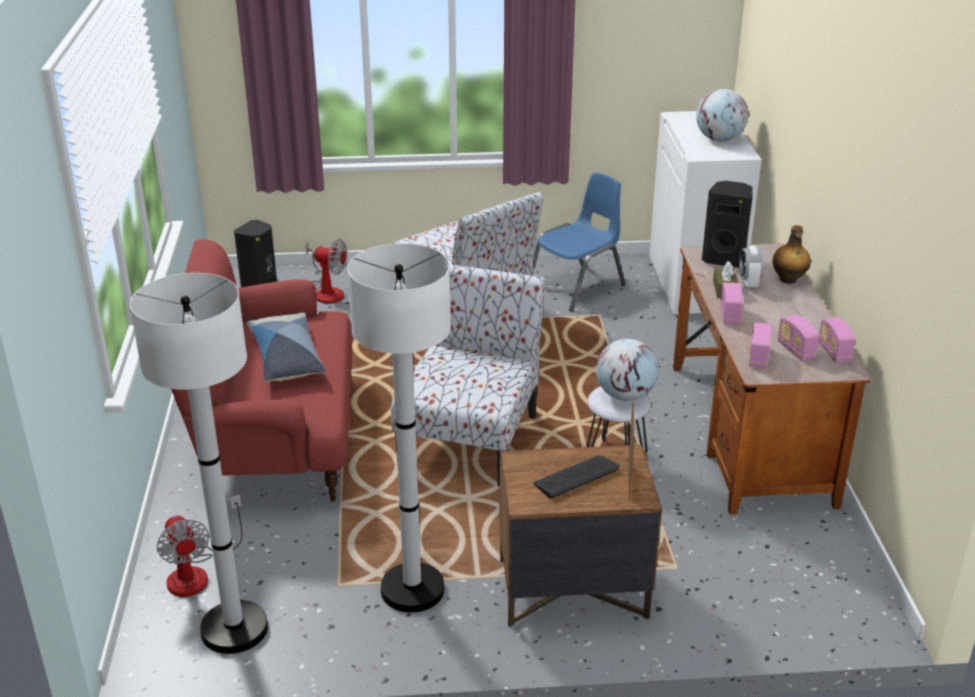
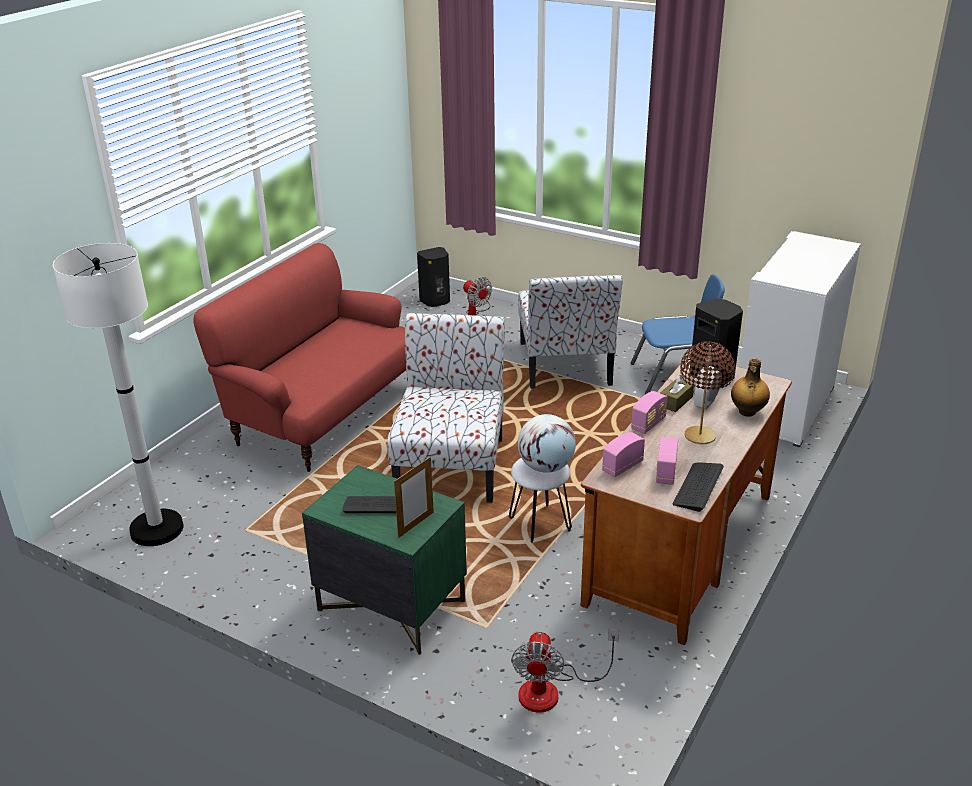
camera: 35 degrees right, 0 degrees up
fan [157,494,242,597] -> fan moved to [511,629,619,713]
pillow [247,312,326,382] -> none
white floor lamp [348,243,451,613] -> none
chair [391,264,545,486] -> chair turned 45 degrees counterclockwise [387,313,505,503]
brown nightstand [499,445,662,627] -> green nightstand [302,465,467,655]
globe [696,89,748,142] -> none
radio [819,317,855,363] -> keyboard [673,462,724,512]
none -> brown table lamp [680,341,735,444]

